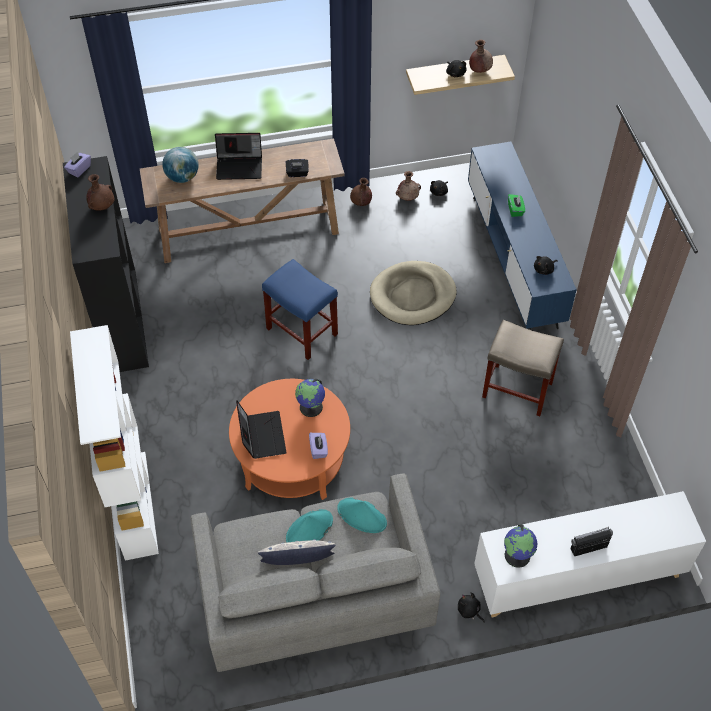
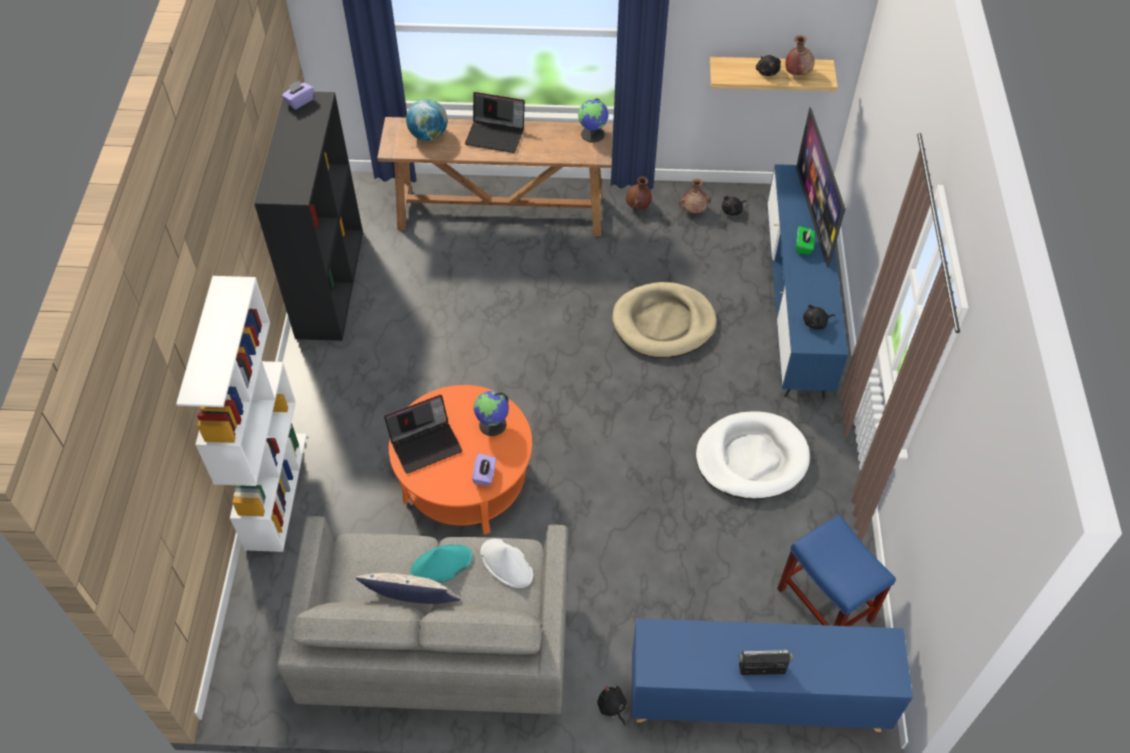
camera: 15 degrees right, 0 degrees up
brown vase [86,174,115,211] -> none
laptop [236,400,287,459] -> laptop turned 60 degrees clockwise [384,395,462,474]
blue stool [262,259,338,360] -> blue stool moved to [777,515,896,626]
black tissue box [286,159,309,177] -> none
turquoise hat [337,497,387,533] -> white hat [480,538,533,588]
white cabinet [474,491,706,617] -> blue cabinet [632,618,913,732]
beige stool [482,320,564,416] -> white dog bed [696,411,810,500]
globe [504,524,537,568] -> globe moved to [578,98,608,143]
none -> television [796,107,846,268]

